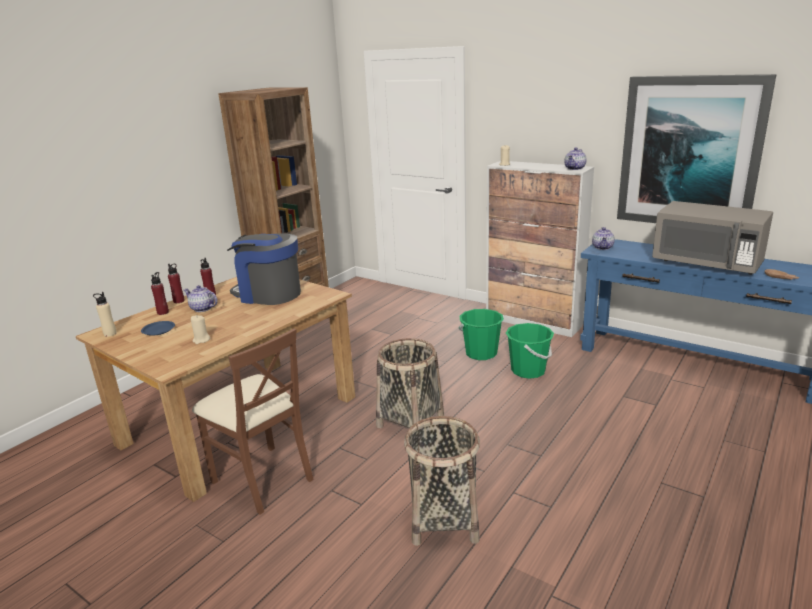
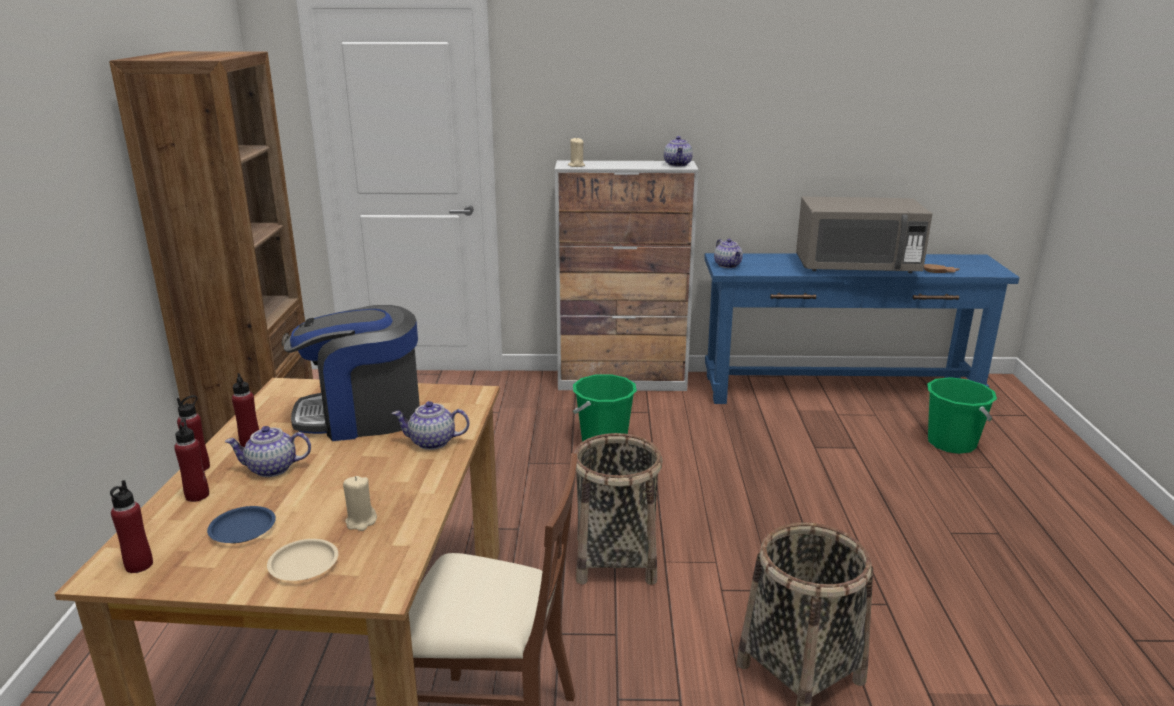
camera: 35 degrees left, 0 degrees up
beige bottle [93,292,117,337] -> red bottle [110,480,153,573]
green bucket [506,323,554,379] -> green bucket moved to [927,377,997,454]
picture [617,74,776,223] -> none
none -> beige plate [267,539,338,581]
none -> teapot [392,401,469,450]

